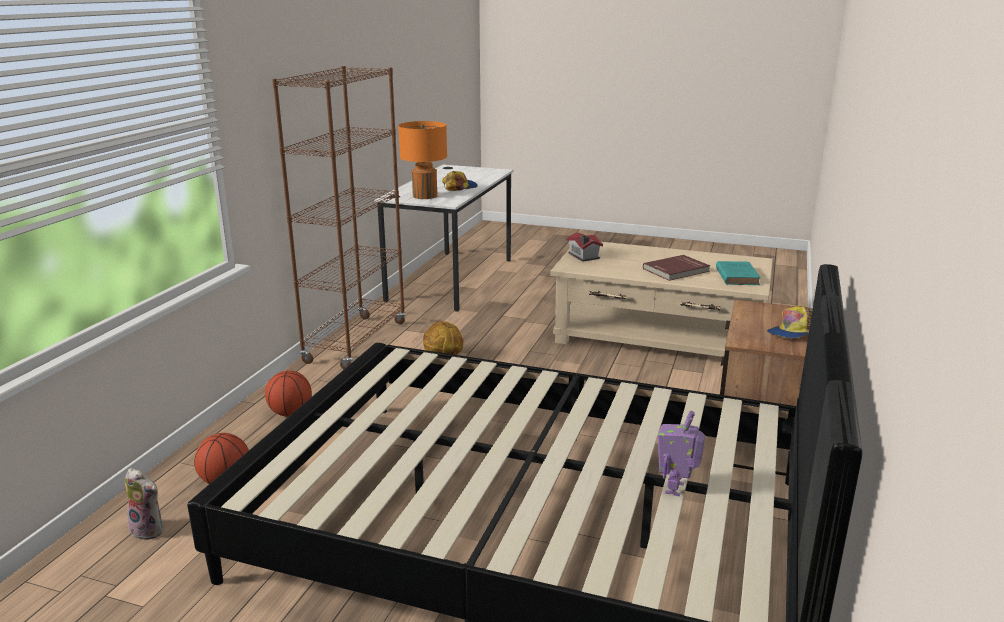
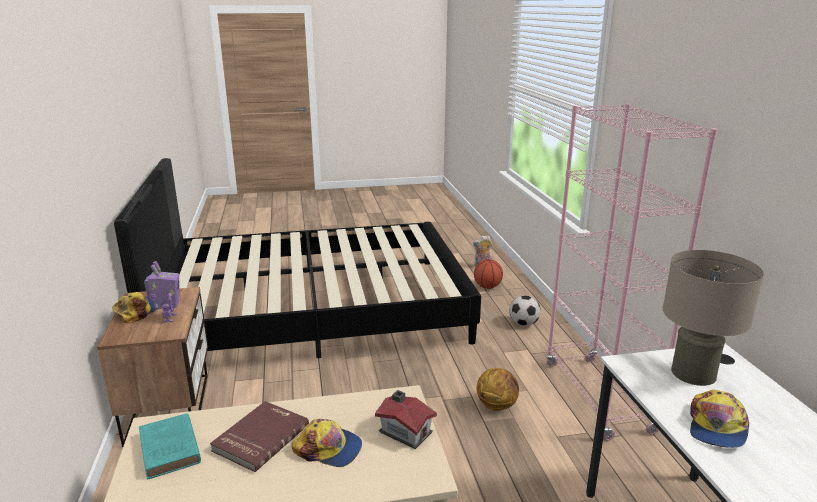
camera: 150 degrees right, 0 degrees up
basketball [265,371,312,417] -> football [509,295,541,326]
brown bookcase [272,66,406,369] -> pink bookcase [546,104,717,441]
orange table lamp [398,121,447,199] -> beige table lamp [663,250,764,386]
toy robot [658,411,705,497] -> toy robot moved to [144,261,180,323]
none -> cap [292,419,362,467]

